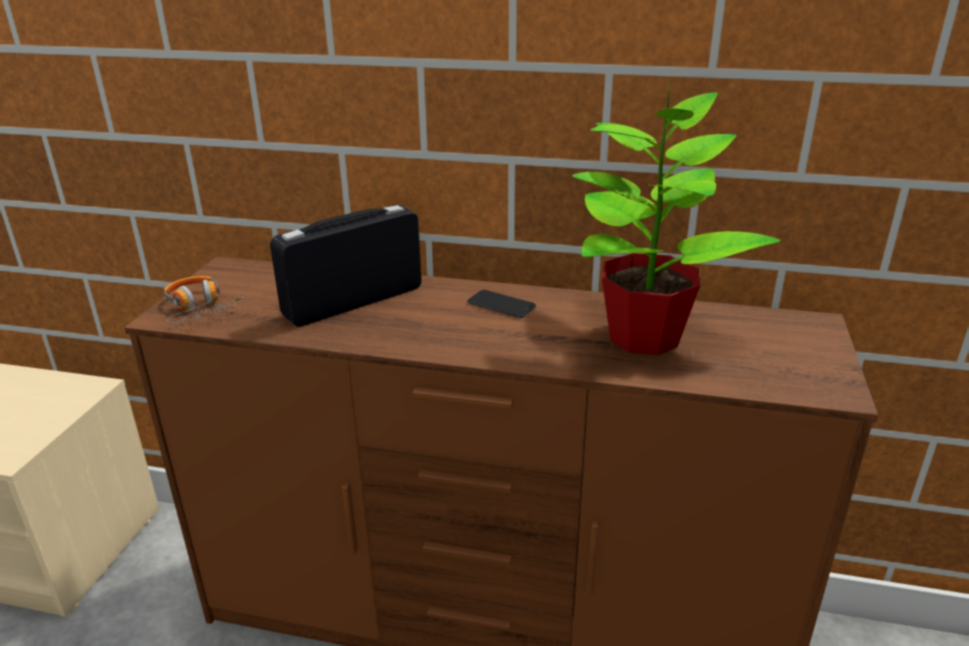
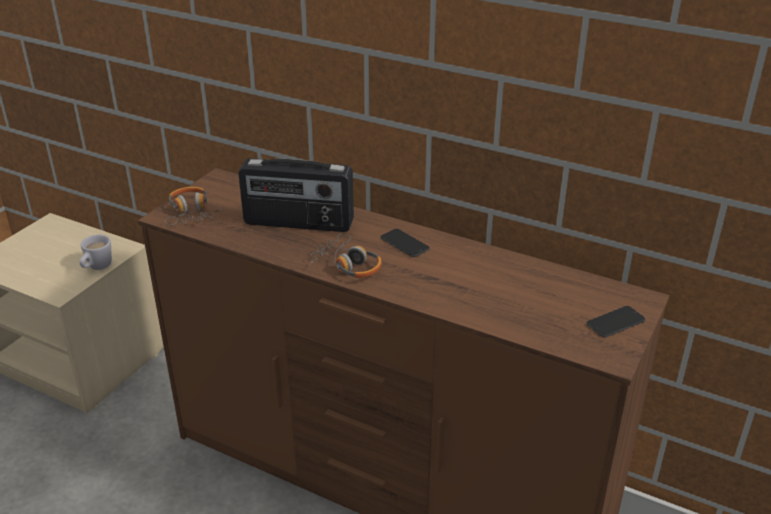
camera: 15 degrees right, 5 degrees up
radio [270,205,422,327] -> radio turned 150 degrees counterclockwise [238,158,354,232]
potted plant [572,79,781,355] -> none
none -> white mug [79,235,112,270]
none -> headphones [311,234,382,278]
none -> phone [587,306,646,338]

